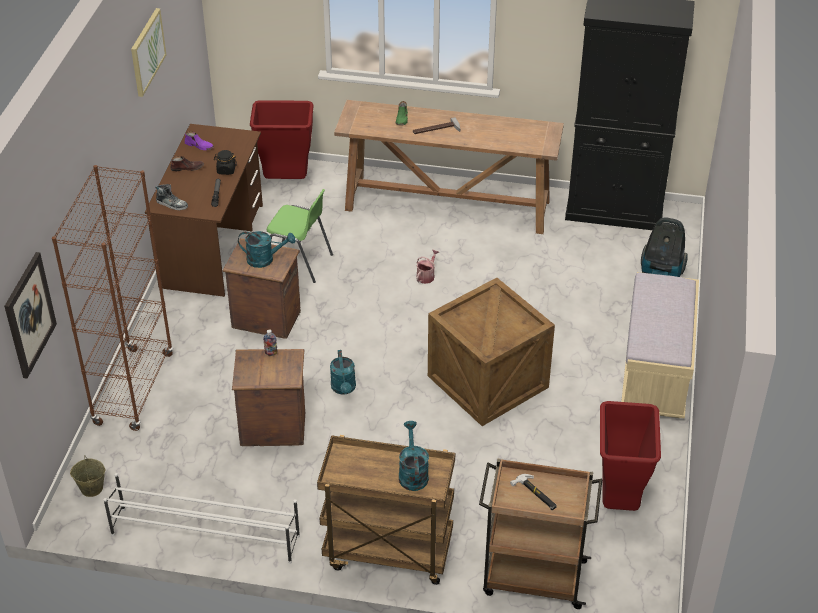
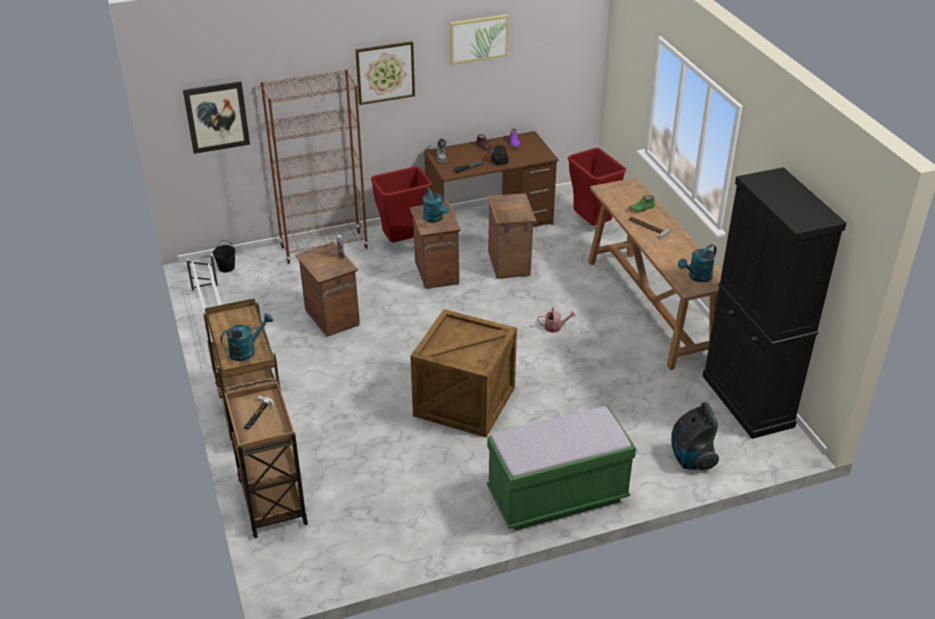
camera: 60 degrees right, 5 degrees down
beige bucket [70,455,105,497] -> black bucket [213,240,235,272]
green chair [266,189,333,283] -> crate [487,194,536,279]
turquoise watering can [330,350,356,395] -> turquoise watering can moved to [678,244,717,282]
red trash can [600,401,661,511] -> red trash can moved to [371,166,432,242]
beige bench [621,272,699,418] -> green bench [487,406,636,530]
none -> picture [355,41,415,105]

